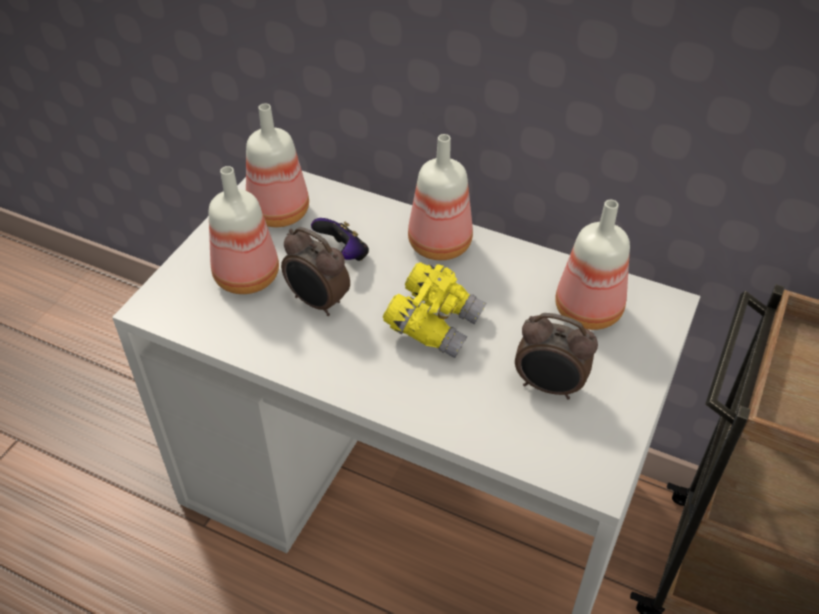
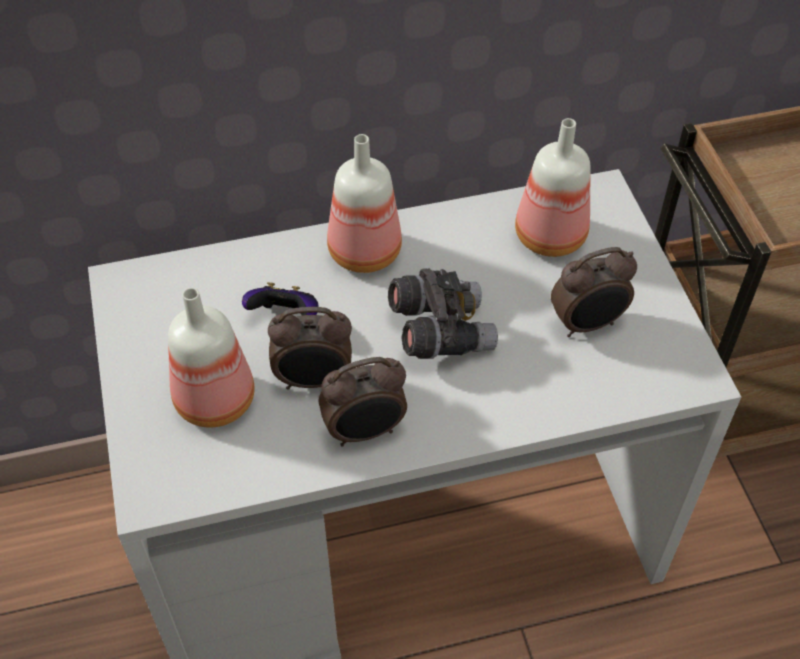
camera: 40 degrees left, 5 degrees up
bottle [246,103,309,227] -> none
yellow binoculars [382,262,487,358] -> grey binoculars [388,268,498,359]
none -> alarm clock [319,357,407,447]

